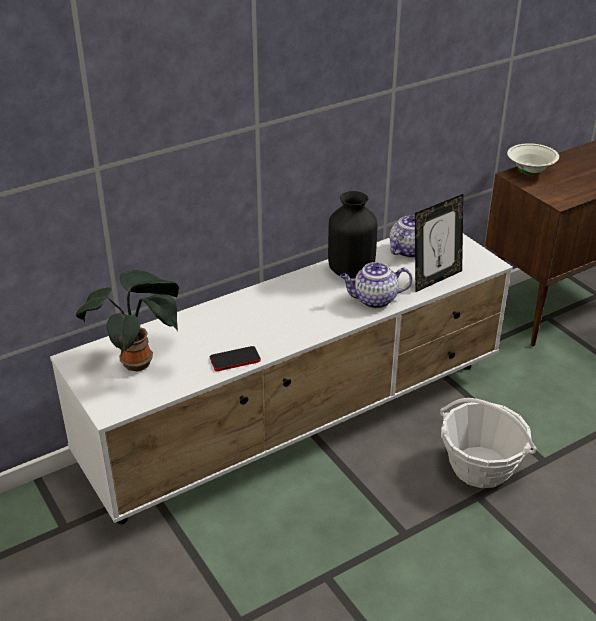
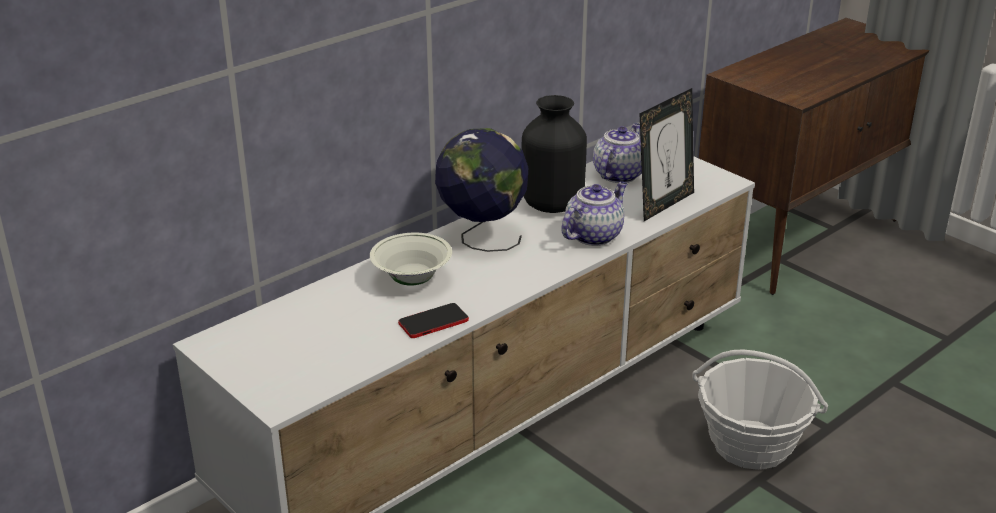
camera: 10 degrees left, 5 degrees down
potted plant [76,270,179,371] -> none
teapot [340,262,413,309] -> teapot turned 150 degrees clockwise [561,182,628,246]
white bowl [507,143,559,175] -> white bowl moved to [370,233,452,286]
none -> globe [435,128,528,252]

